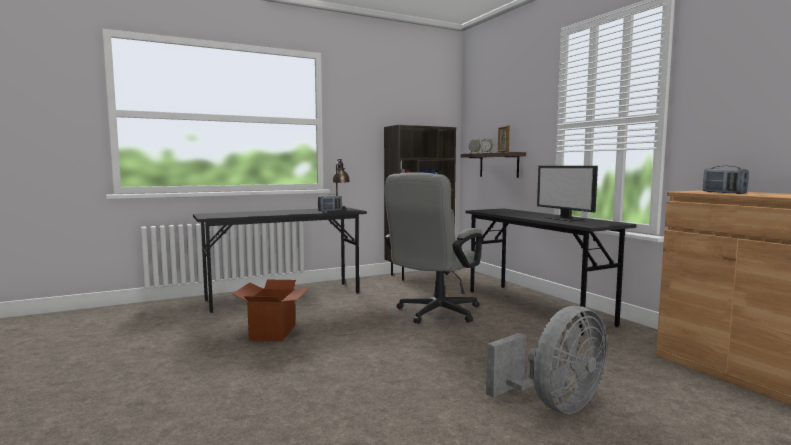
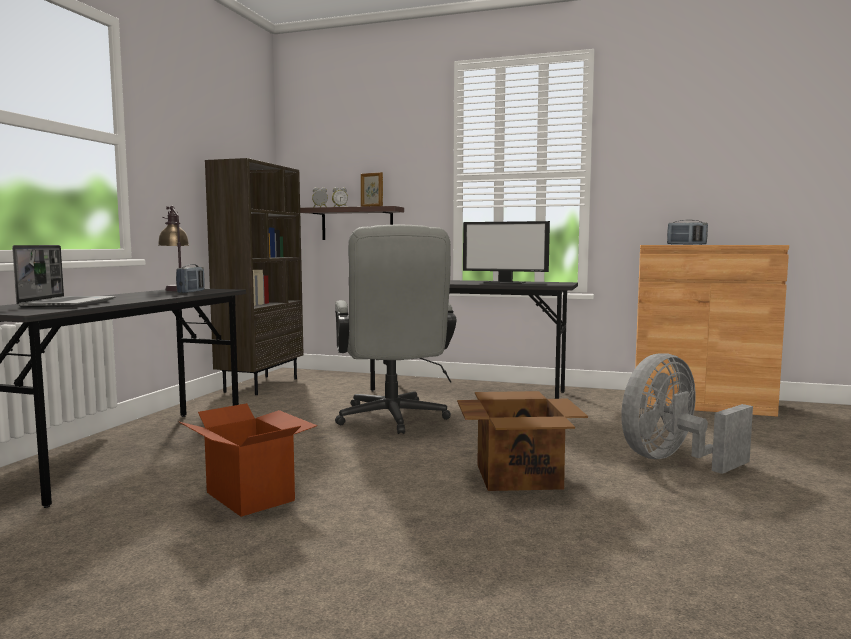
camera: 45 degrees left, 0 degrees up
grey fan [486,306,607,414] -> grey fan turned 135 degrees counterclockwise [621,353,753,474]
none -> laptop [12,245,116,308]
none -> cardboard box [457,391,588,491]

